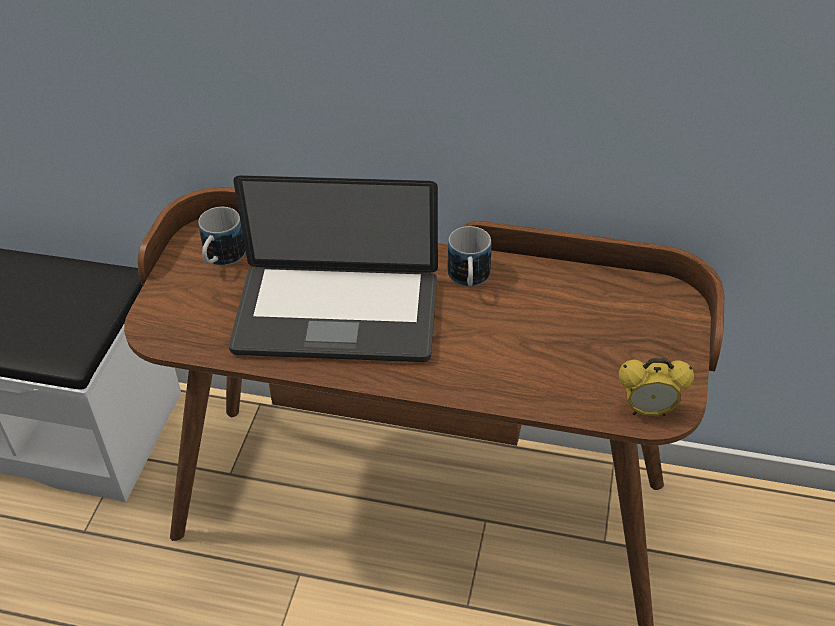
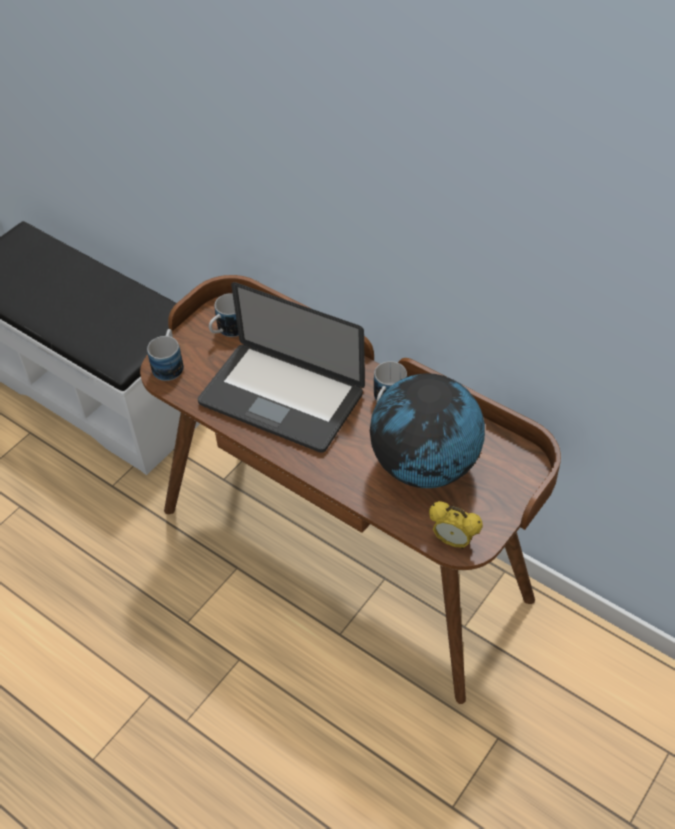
camera: 25 degrees right, 5 degrees up
none -> mug [147,329,184,381]
none -> globe [370,373,485,488]

